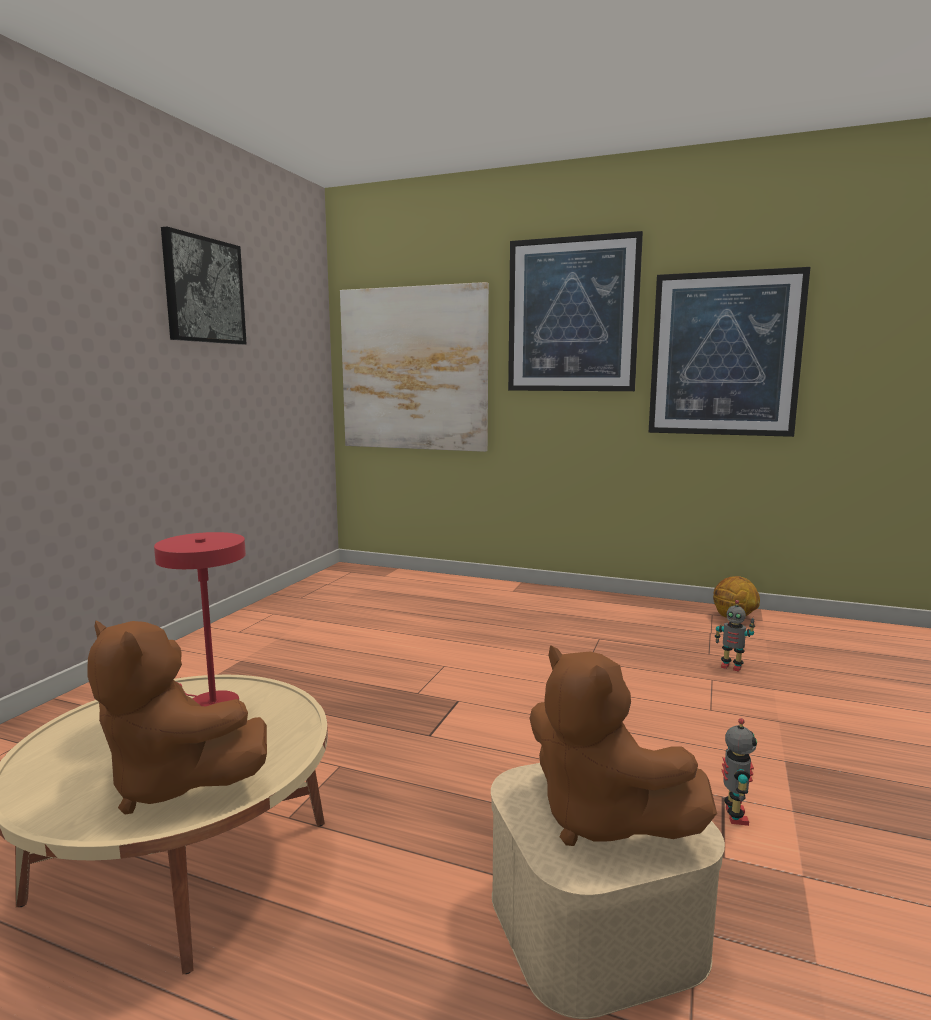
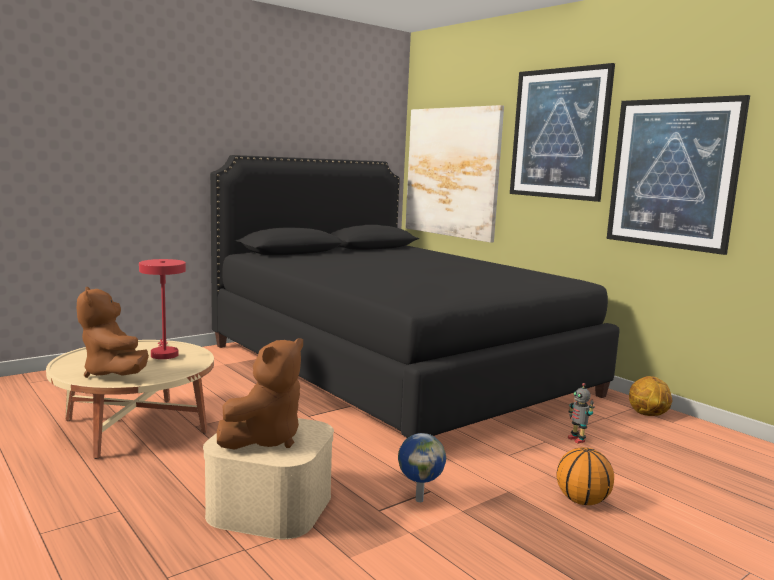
camera: 30 degrees right, 0 degrees up
picture [161,227,247,345] -> none
brown plush toy [529,645,717,846] -> brown plush toy turned 135 degrees counterclockwise [217,338,303,450]
toy robot [722,718,757,826] -> globe [398,433,446,502]
none -> black bed [210,155,620,439]
none -> basketball [557,447,614,505]

